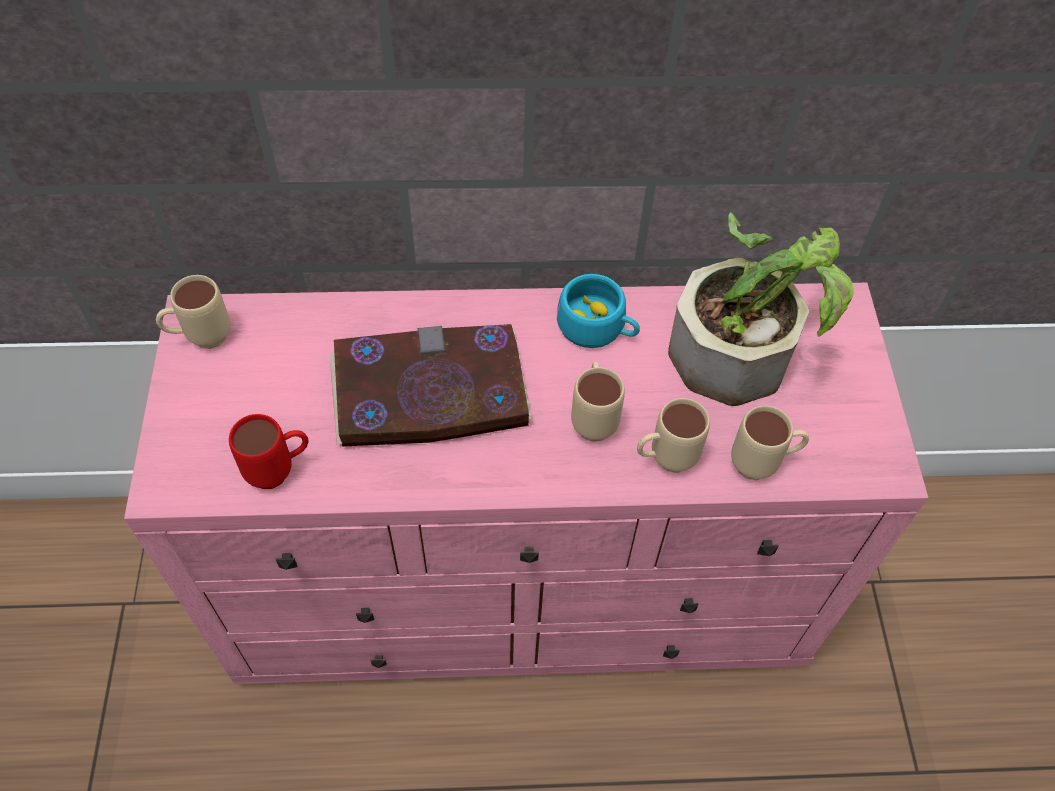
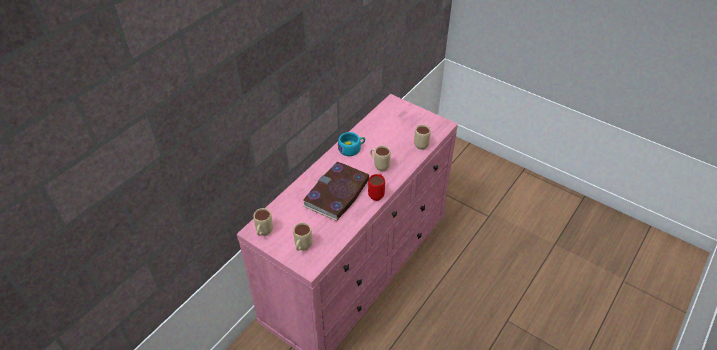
camera: 50 degrees left, 10 degrees down
red mug [229,414,309,489] -> red mug moved to [368,174,385,201]
beige mug [637,398,710,473] -> beige mug moved to [293,223,312,251]
potted plant [668,212,854,406] -> none

